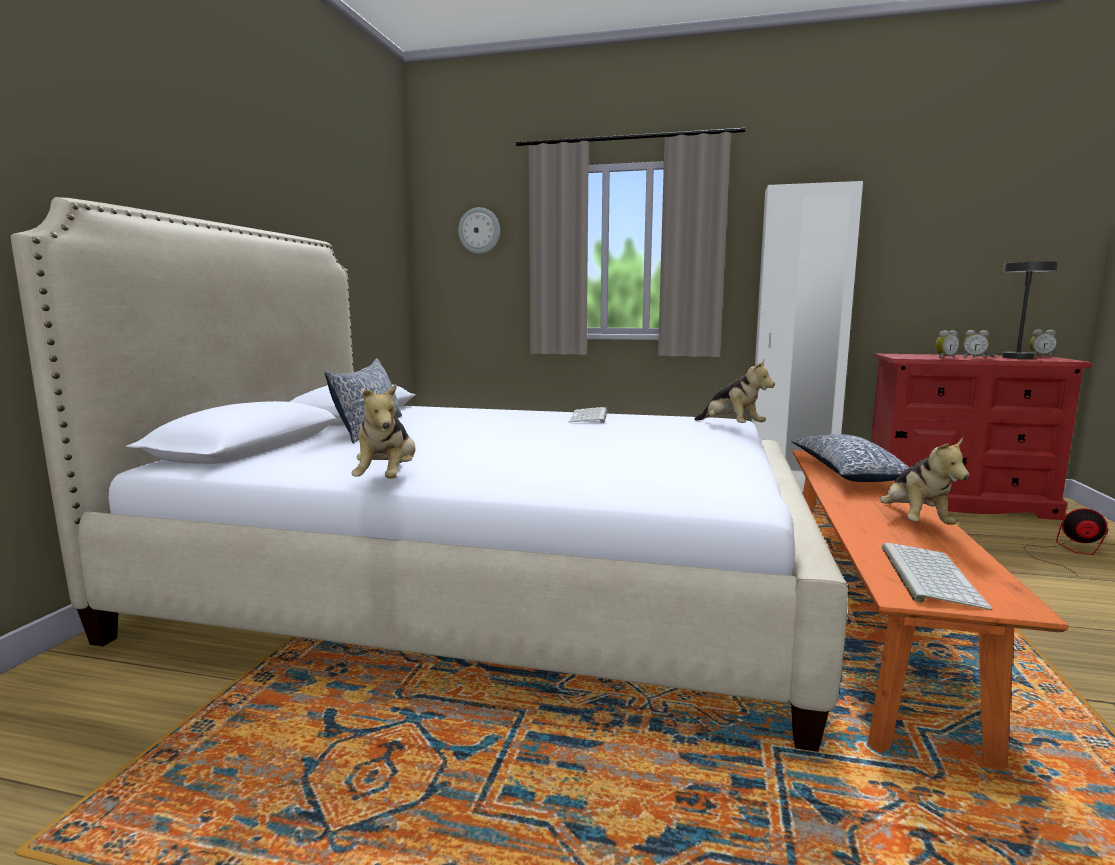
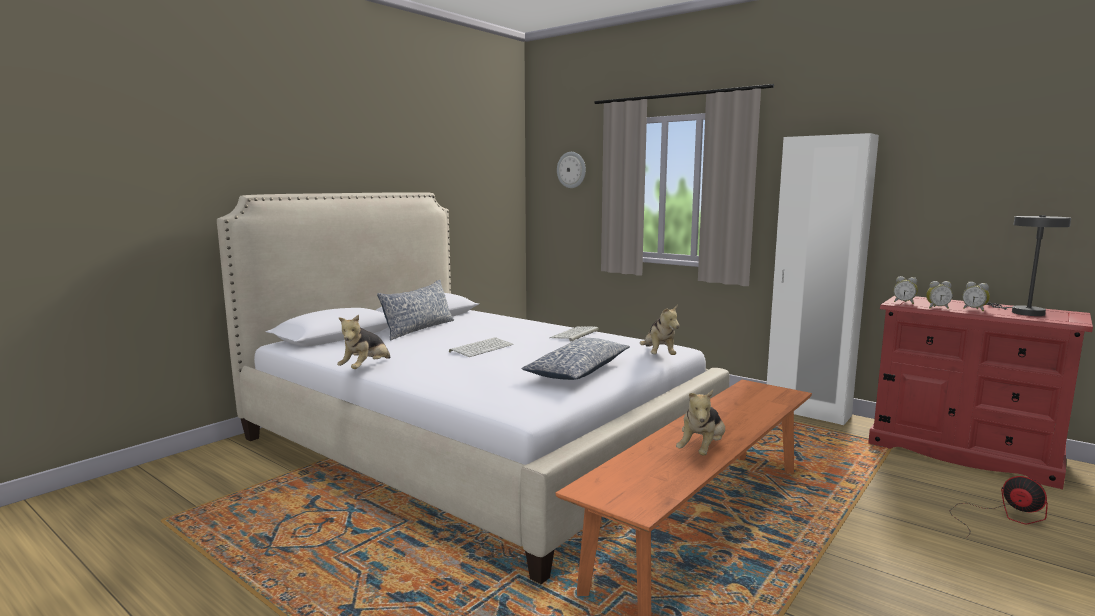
camera: 25 degrees right, 0 degrees up
pillow [791,434,910,482] -> pillow moved to [521,338,630,380]
keyboard [881,543,993,610] -> keyboard moved to [449,337,514,357]
alarm clock [1029,329,1057,357] -> alarm clock moved to [893,276,918,304]

